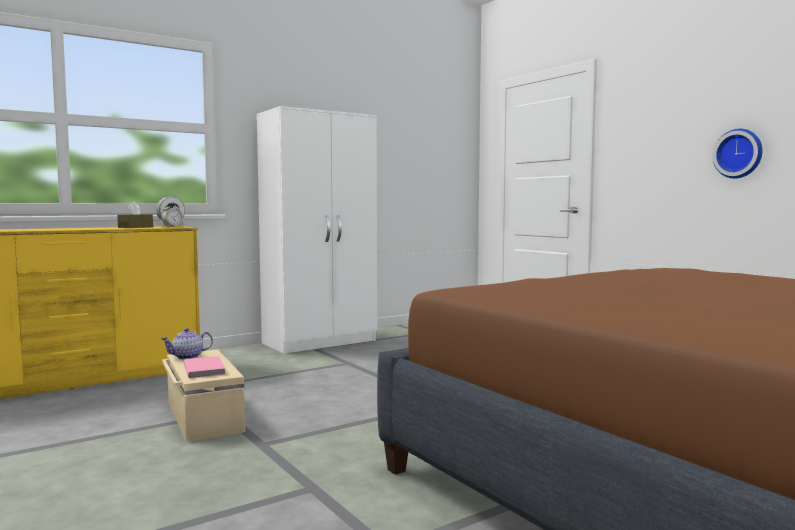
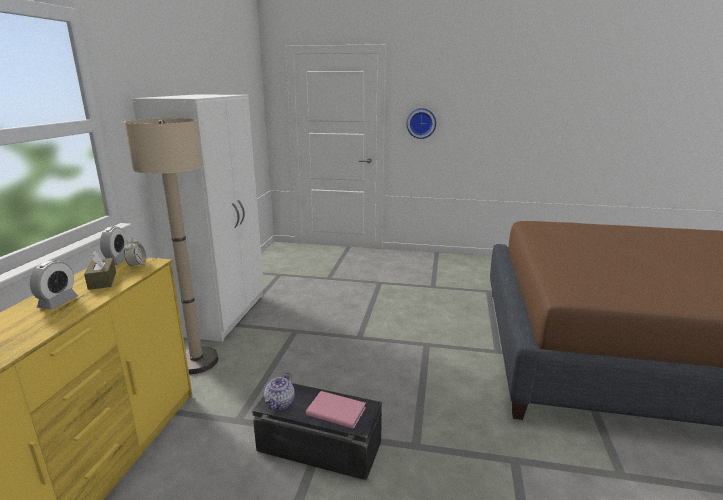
camera: 45 degrees left, 15 degrees up
beige storage box [162,350,245,442] -> black storage box [252,383,382,480]
wall clock [713,129,763,179] -> wall clock moved to [406,108,436,139]
none -> alarm clock [30,260,78,310]
none -> beige floor lamp [124,118,218,374]

